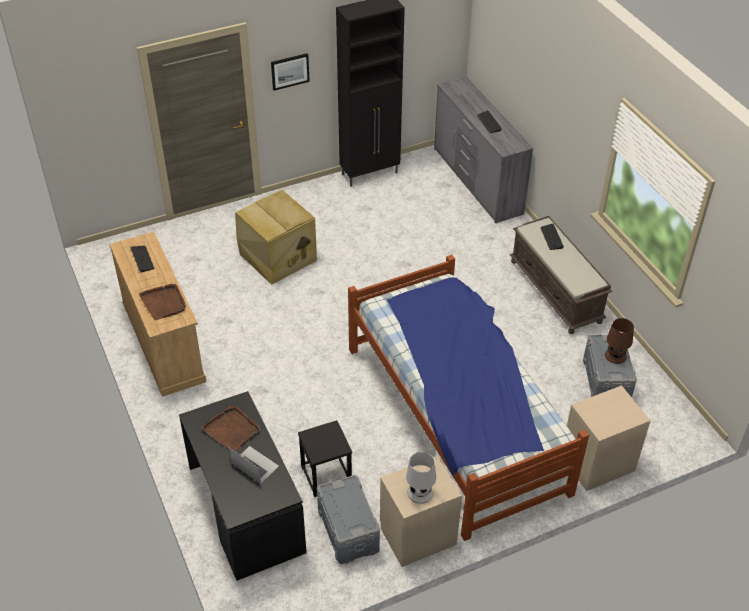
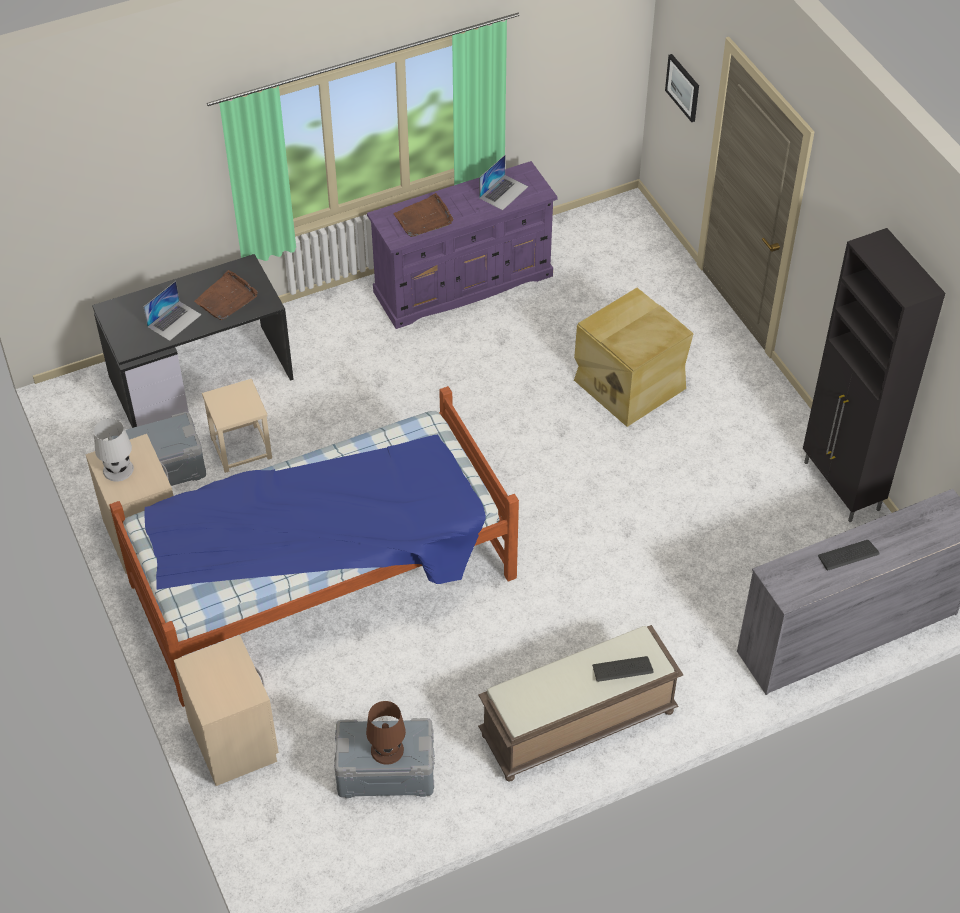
camera: 90 degrees right, 5 degrees up
beige dresser [110,232,206,397] -> purple dresser [367,161,558,329]
keyboard [131,246,155,272] -> laptop [479,154,528,210]
picture [271,53,310,91] -> picture moved to [665,54,699,122]
black stool [298,420,352,497] -> beige stool [202,379,272,473]

